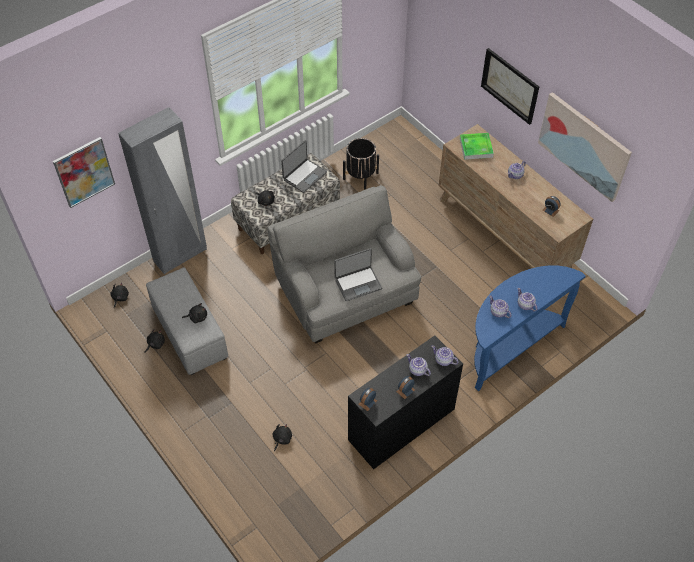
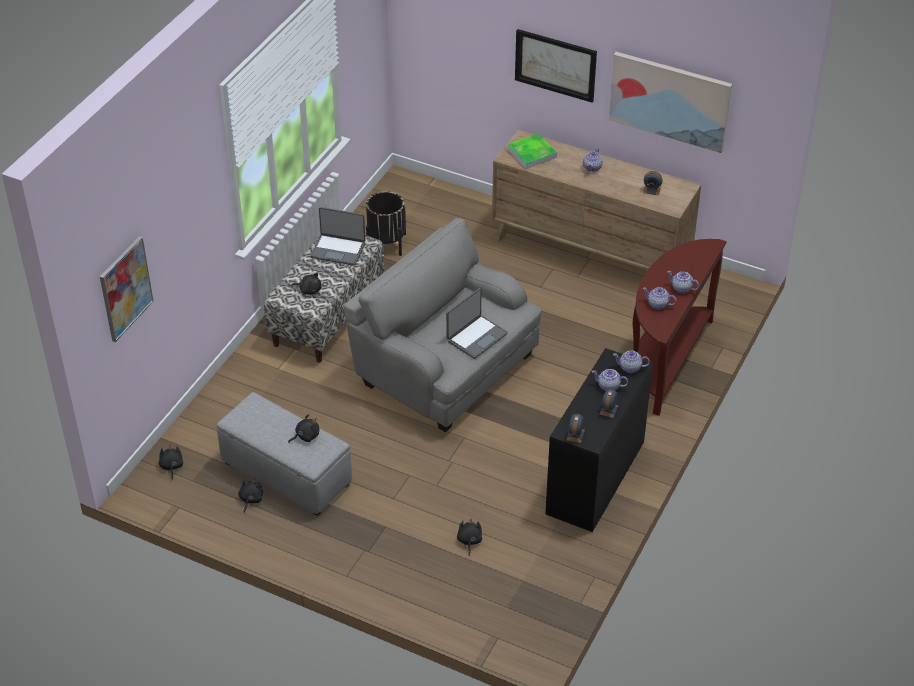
camera: 25 degrees left, 10 degrees down
grey wardrobe [118,107,207,274] -> none
laptop [281,140,327,193] -> laptop turned 90 degrees clockwise [310,207,365,266]
blue console table [474,265,586,392] -> brown console table [633,239,727,416]

